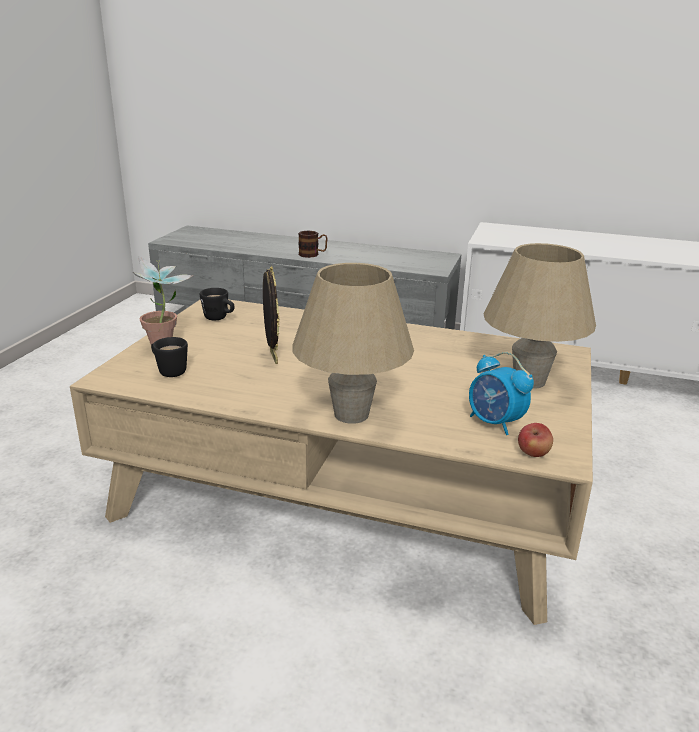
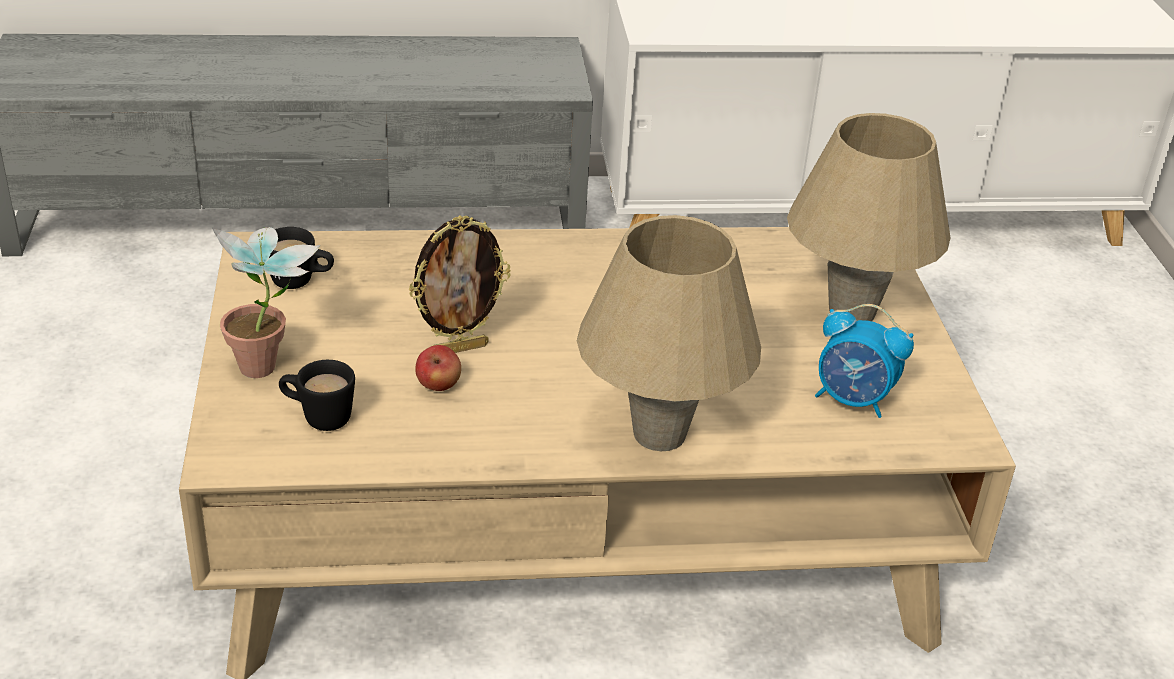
camera: 25 degrees left, 10 degrees up
picture frame [263,266,280,364] -> picture frame turned 105 degrees clockwise [409,215,510,353]
mug [298,231,328,258] -> none
apple [518,423,553,457] -> apple moved to [415,345,461,391]

